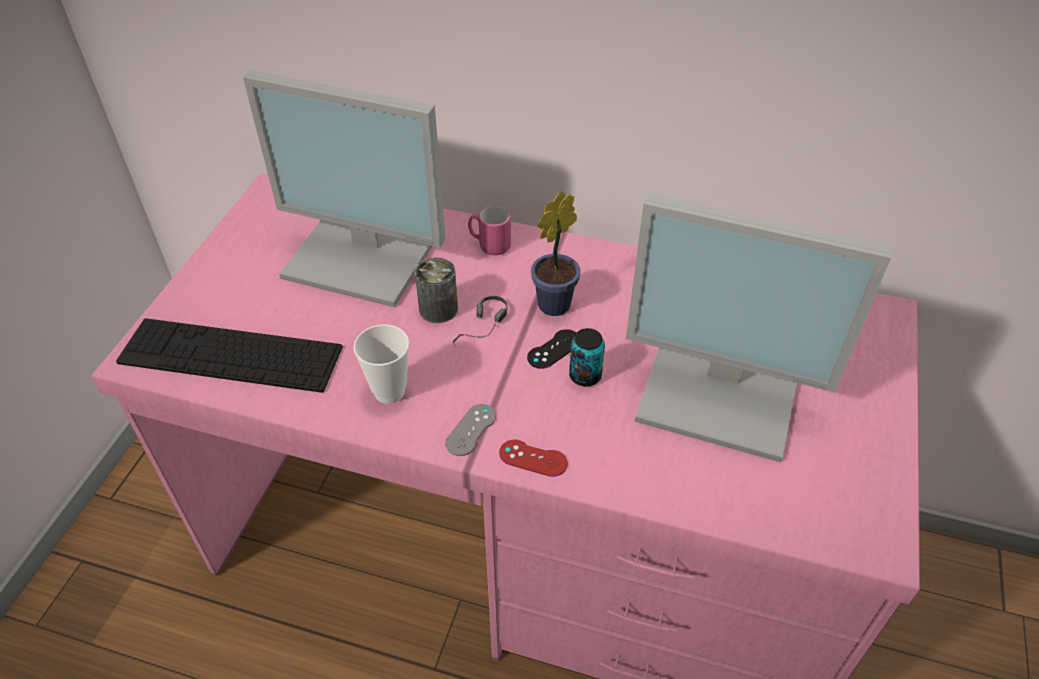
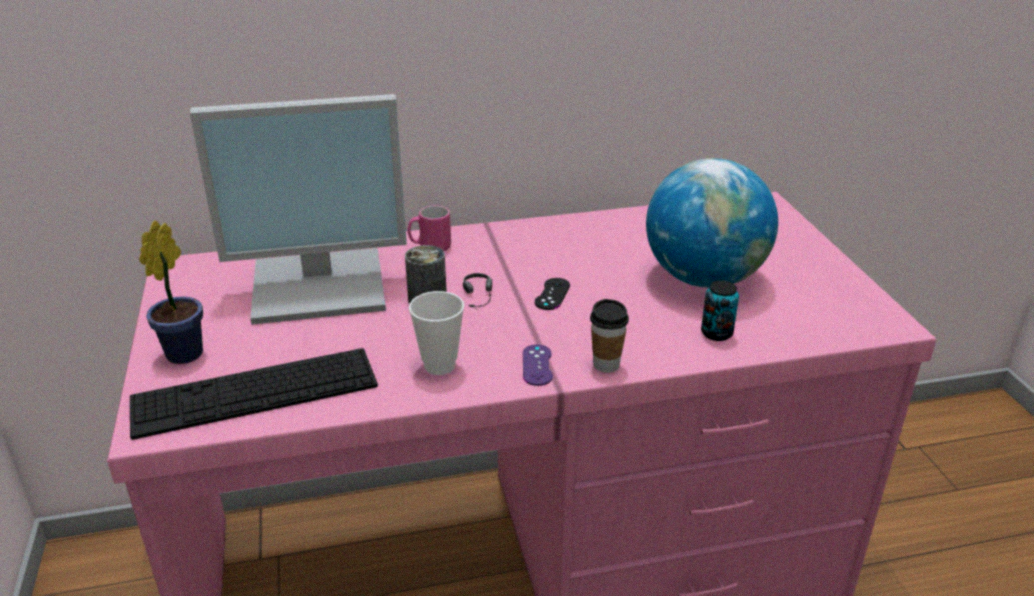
camera: 30 degrees left, 15 degrees down
grey game controller [445,404,496,456] -> purple game controller [523,344,553,386]
red game controller [499,440,568,477] -> cup [590,299,629,373]
potted plant [531,191,580,316] -> potted plant moved to [139,220,203,364]
can [569,328,605,386] -> can moved to [701,280,739,341]
monitor [626,193,893,462] -> globe [646,158,778,288]

